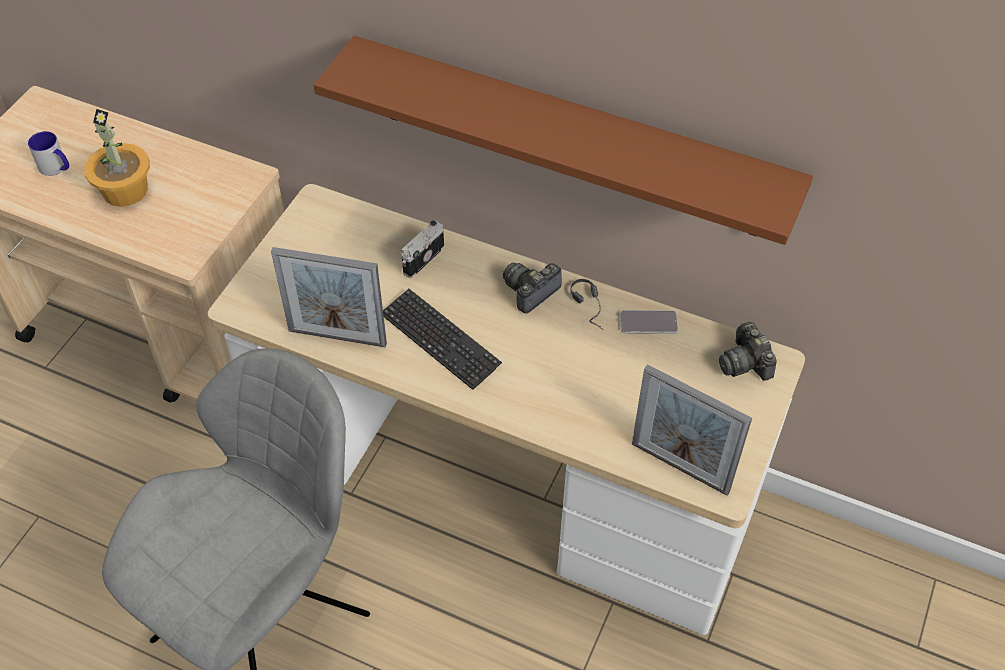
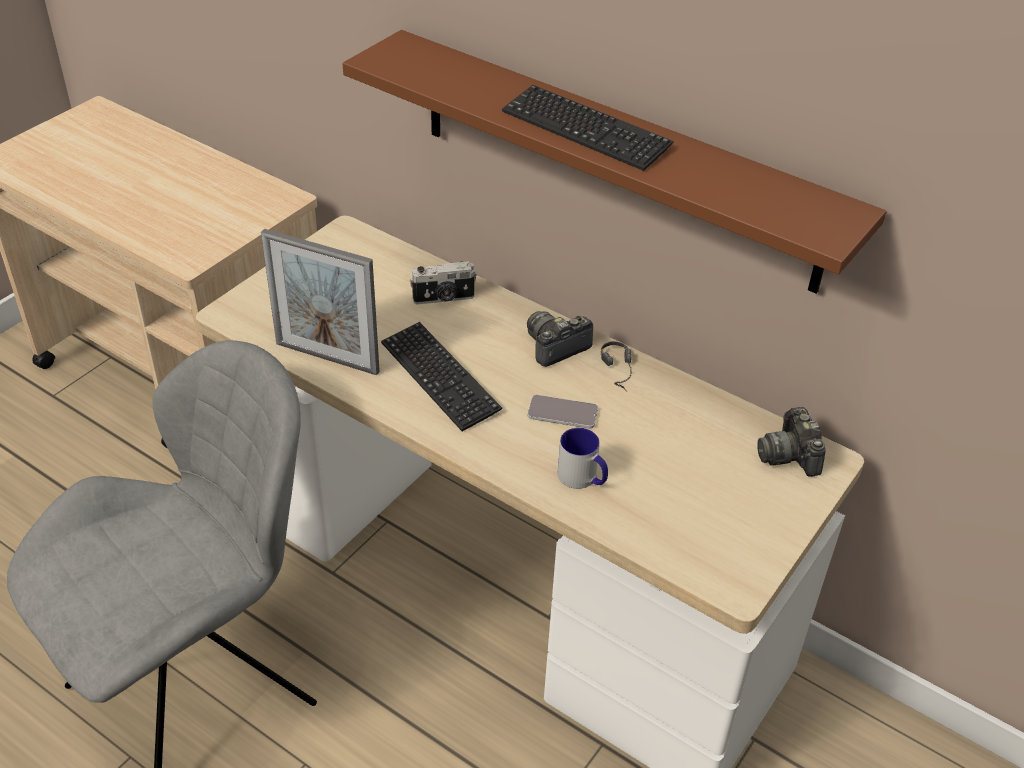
camera: 10 degrees right, 10 degrees down
mug [28,131,69,176] -> mug moved to [558,428,608,489]
potted plant [84,109,150,207] -> none
camera [401,220,444,278] -> camera turned 150 degrees counterclockwise [410,261,477,304]
phone [620,310,678,334] -> phone moved to [528,395,598,428]
picture frame [632,364,752,496] -> none
none -> keyboard [502,85,673,171]

